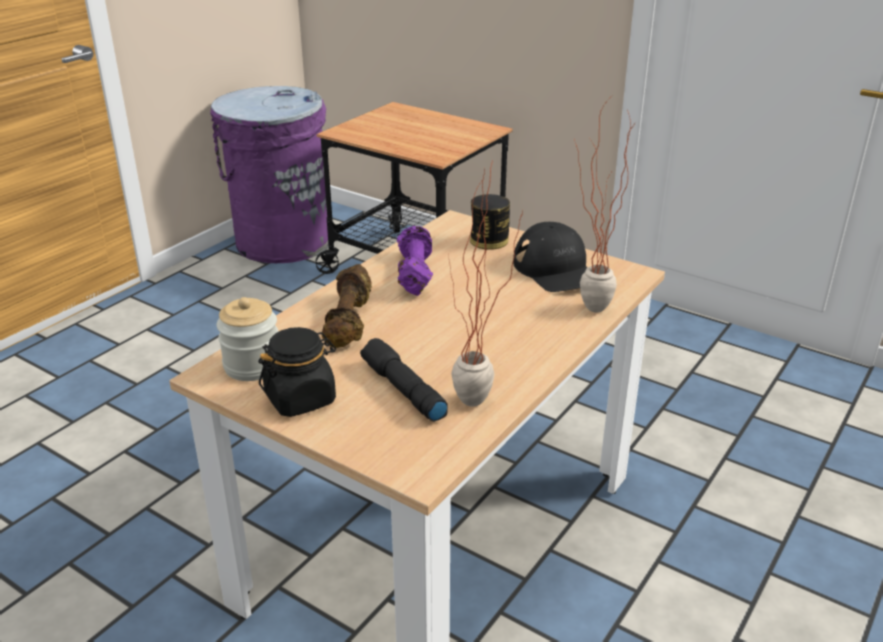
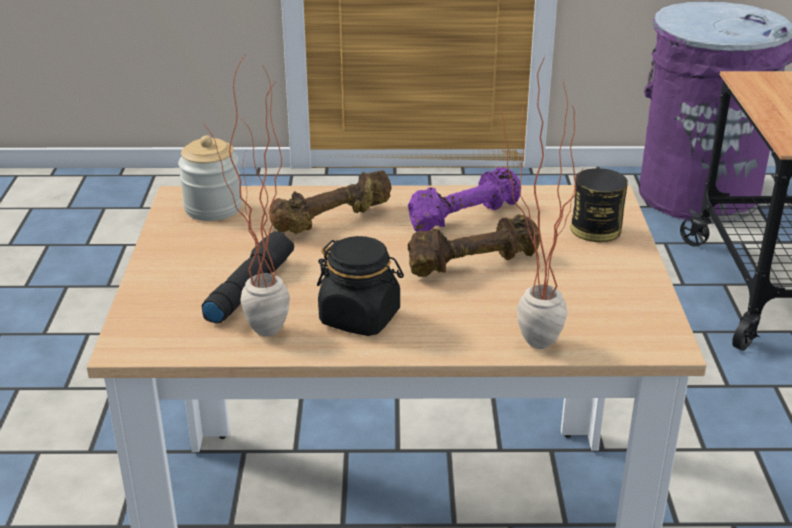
camera: 55 degrees right, 0 degrees up
black jar [258,327,336,417] -> black jar moved to [317,236,404,336]
black cap [513,222,587,292] -> none
none -> brown dumbbell [407,214,540,277]

